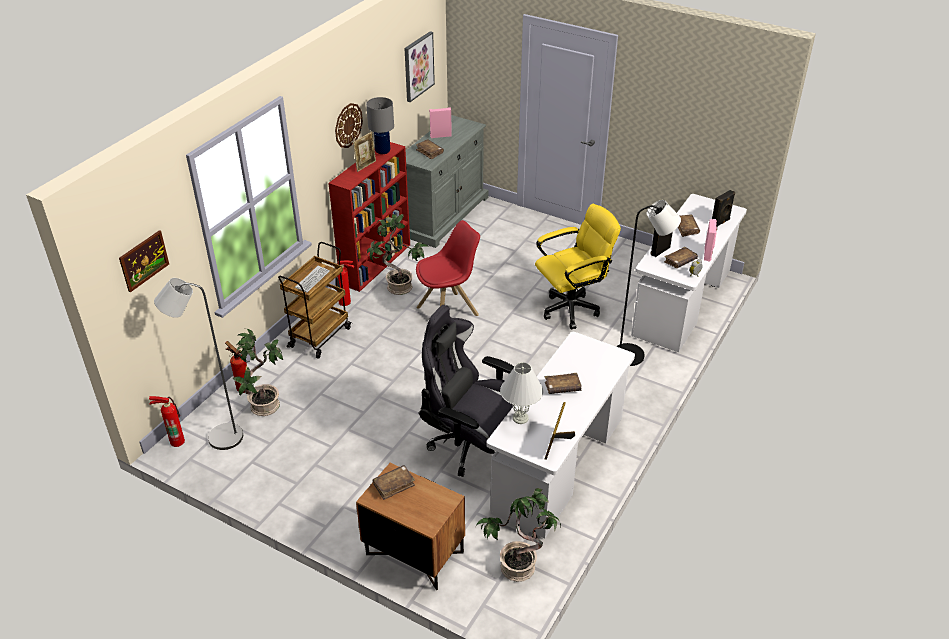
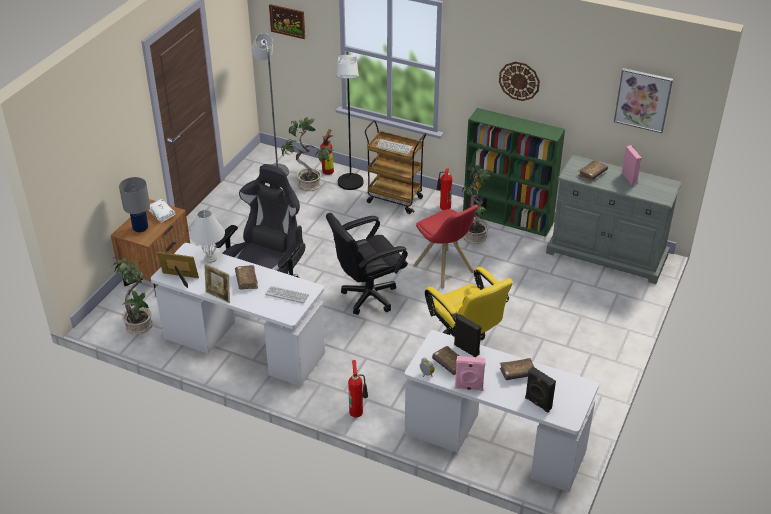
camera: 85 degrees right, 0 degrees up
fire extinguisher [149,396,185,447] -> fire extinguisher moved to [348,360,368,417]
red bookcase [328,142,410,292] -> green bookcase [463,108,565,237]
picture frame [353,132,376,172] -> picture frame moved to [204,264,230,303]
grey table lamp [366,97,394,154] -> grey table lamp moved to [119,177,150,233]
brown book [373,465,415,500] -> white book [149,199,176,223]
black floor lamp [616,200,681,366] -> black floor lamp moved to [336,52,364,190]
none -> keyboard [265,286,309,303]
none -> black office chair [326,213,408,315]

